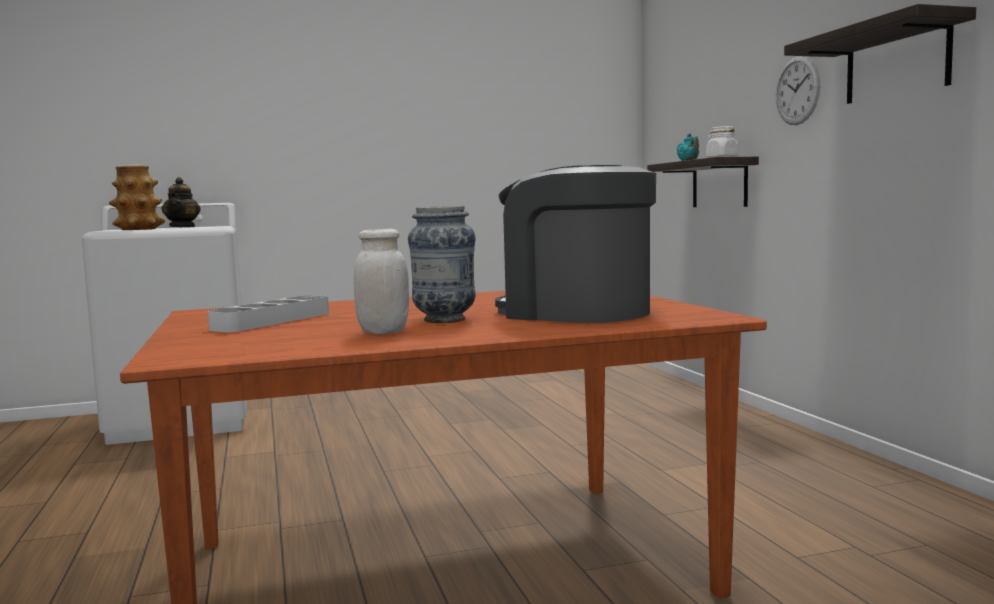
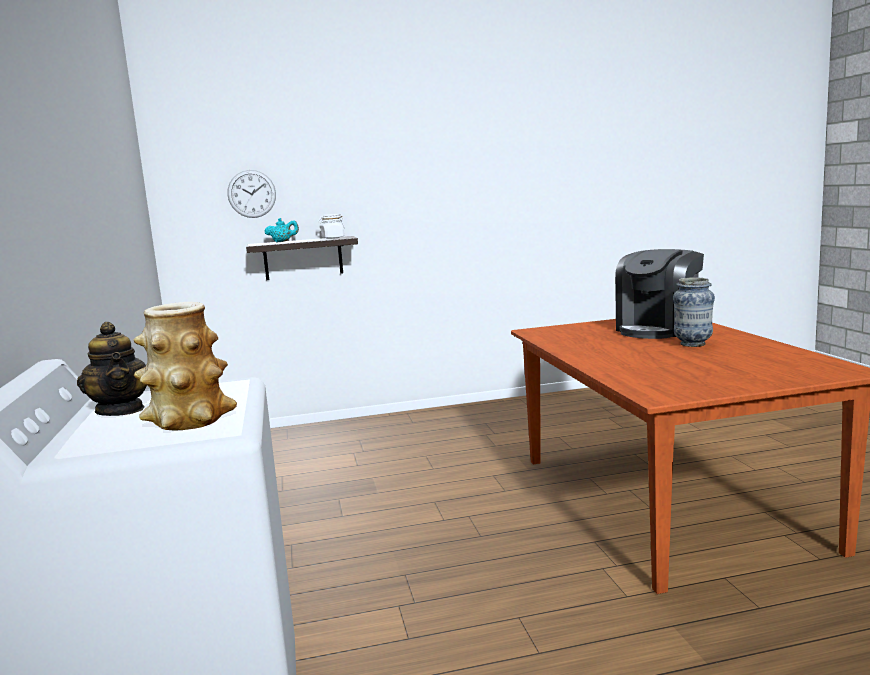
camera: 85 degrees left, 5 degrees up
teapot [162,177,201,227] -> teapot turned 60 degrees clockwise [77,322,147,416]
grey tray [208,295,329,332] -> none
white jar [354,229,409,334] -> none
wall clock [776,56,820,125] -> wall clock moved to [227,170,276,218]
shelf [784,4,976,104] -> none

